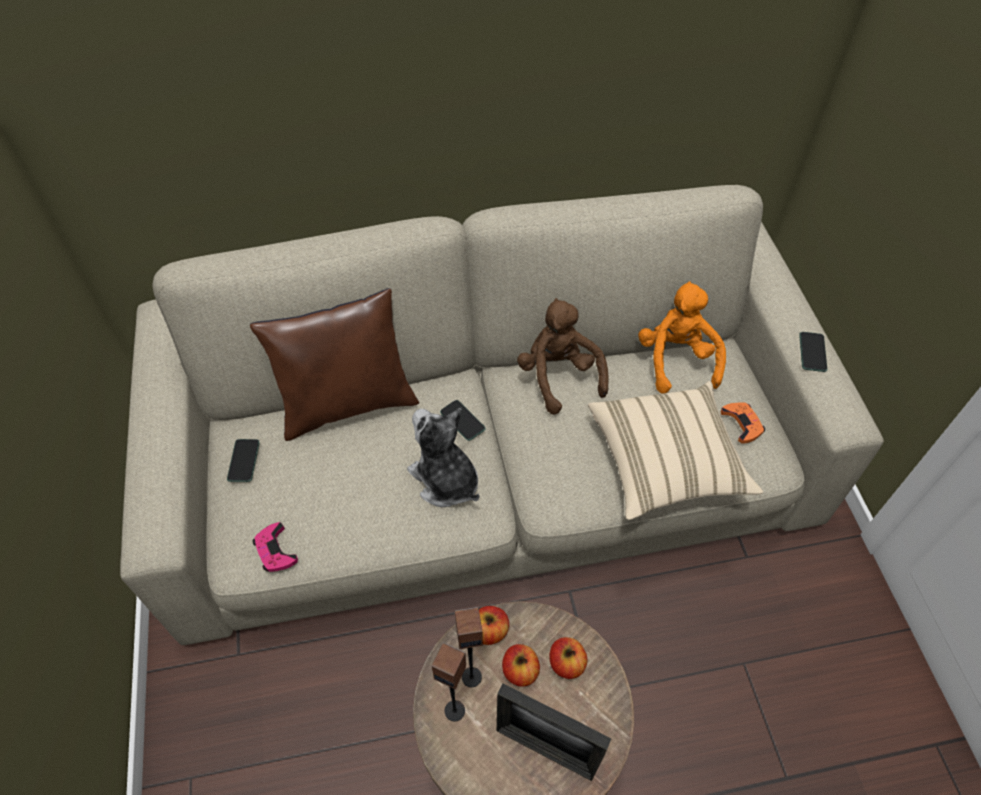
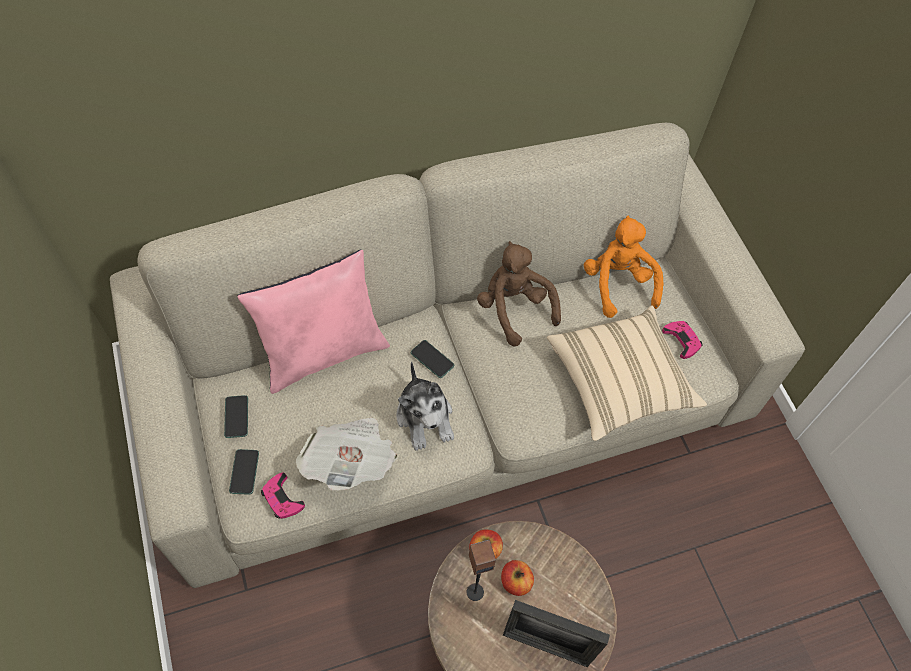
camera: 10 degrees left, 5 degrees up
brown pillow [250,288,419,441] -> pink pillow [237,249,390,394]
plush toy [407,408,479,507] -> plush toy turned 150 degrees counterclockwise [397,362,454,451]
speaker [432,643,466,722] -> none
apple [549,637,588,679] -> none
orange game controller [721,402,765,444] -> pink game controller [662,321,703,359]
phone [799,332,827,372] -> phone moved to [229,449,259,495]
none -> newspaper [296,417,397,491]

